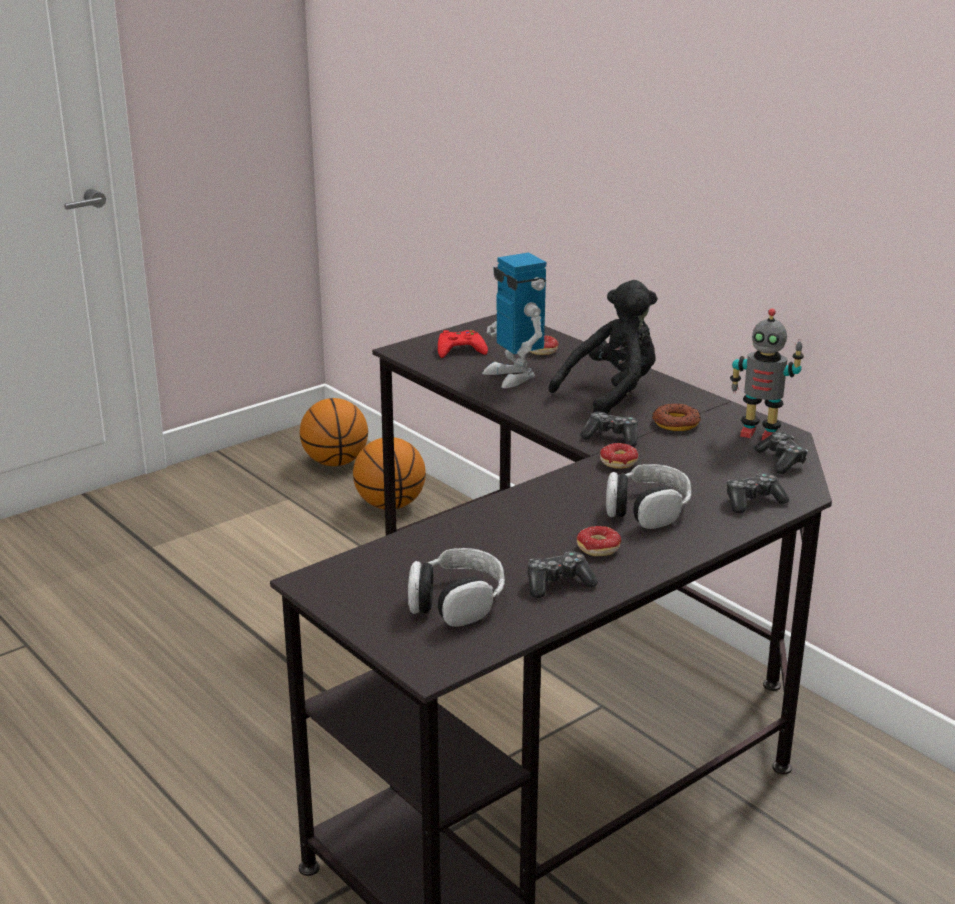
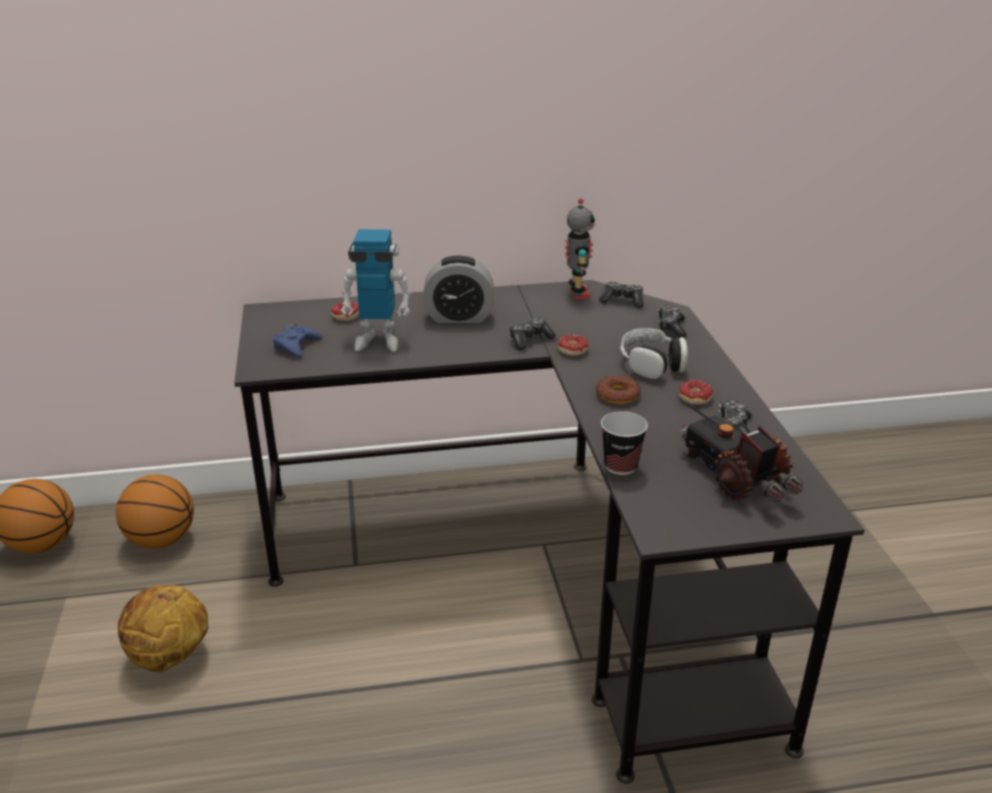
camera: 60 degrees left, 5 degrees up
headphones [408,548,505,627] -> toy truck [680,404,804,502]
red game controller [438,330,488,358] -> blue game controller [273,324,322,358]
black plush toy [549,280,658,414] -> alarm clock [423,256,494,323]
donut [652,403,701,431] -> donut moved to [596,375,641,404]
toy robot [730,308,804,441] -> toy robot turned 60 degrees counterclockwise [565,198,595,299]
none -> basketball [118,585,208,672]
none -> cup [601,411,648,475]

